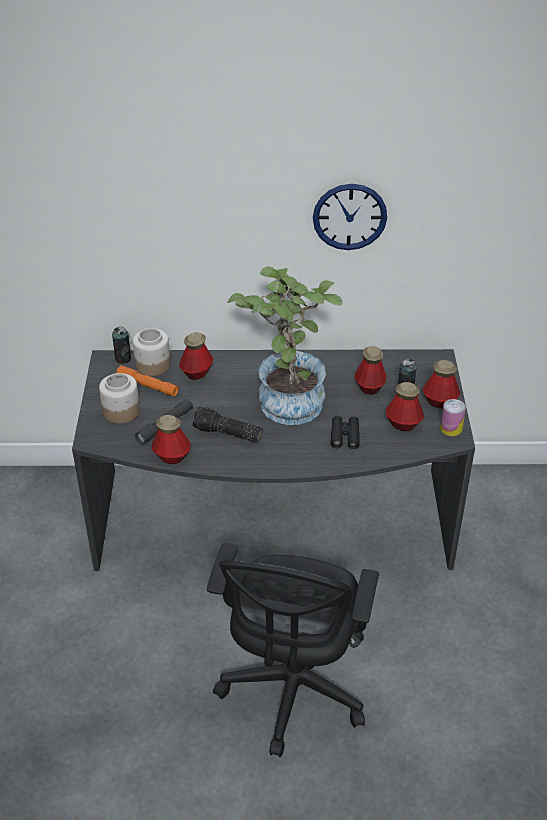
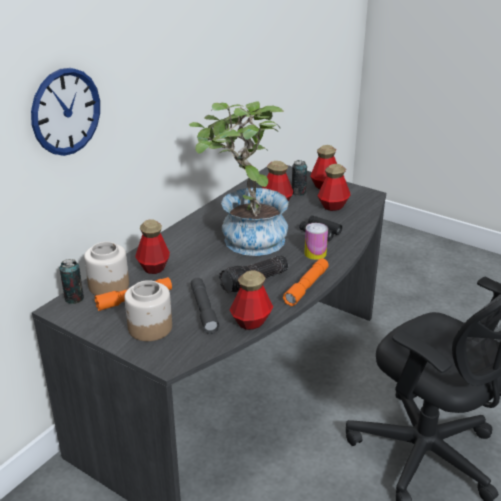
camera: 55 degrees left, 10 degrees down
wall clock [313,184,387,250] -> wall clock moved to [31,68,100,156]
can [440,399,466,436] -> can moved to [304,223,328,260]
none -> orange flashlight [283,258,329,306]

